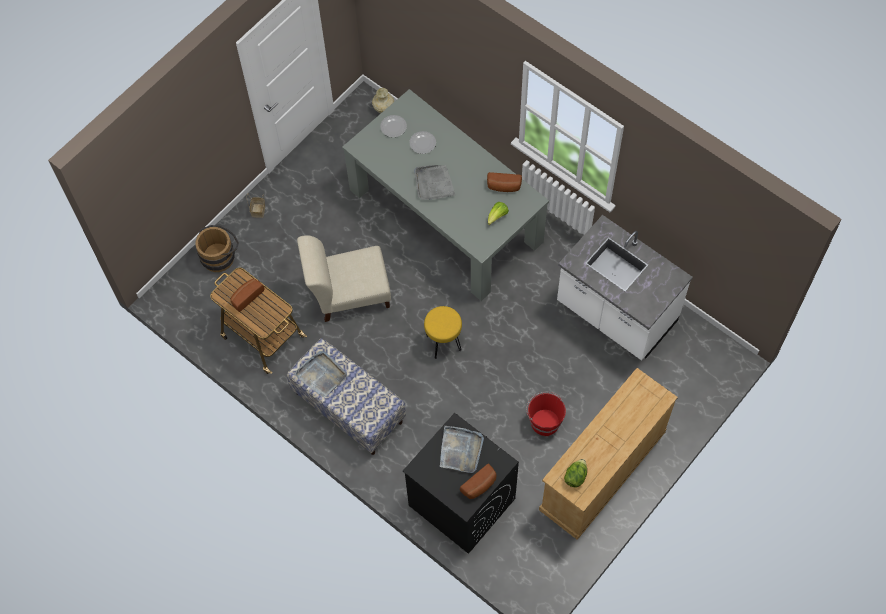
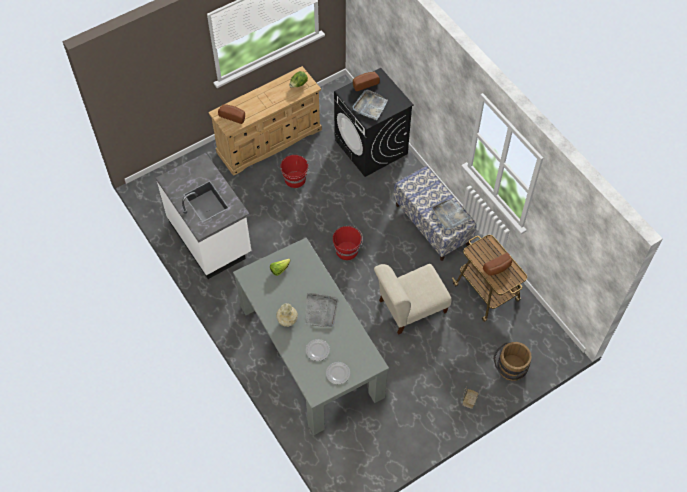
camera: 165 degrees left, 5 degrees down
beige chair [297,235,391,322] -> beige chair turned 150 degrees clockwise [374,264,452,334]
beige vase [372,88,394,114] -> beige vase moved to [276,303,298,327]
yellow stool [424,306,462,359] -> red bucket [333,225,363,260]
bread [487,172,522,192] -> bread moved to [218,104,245,124]

